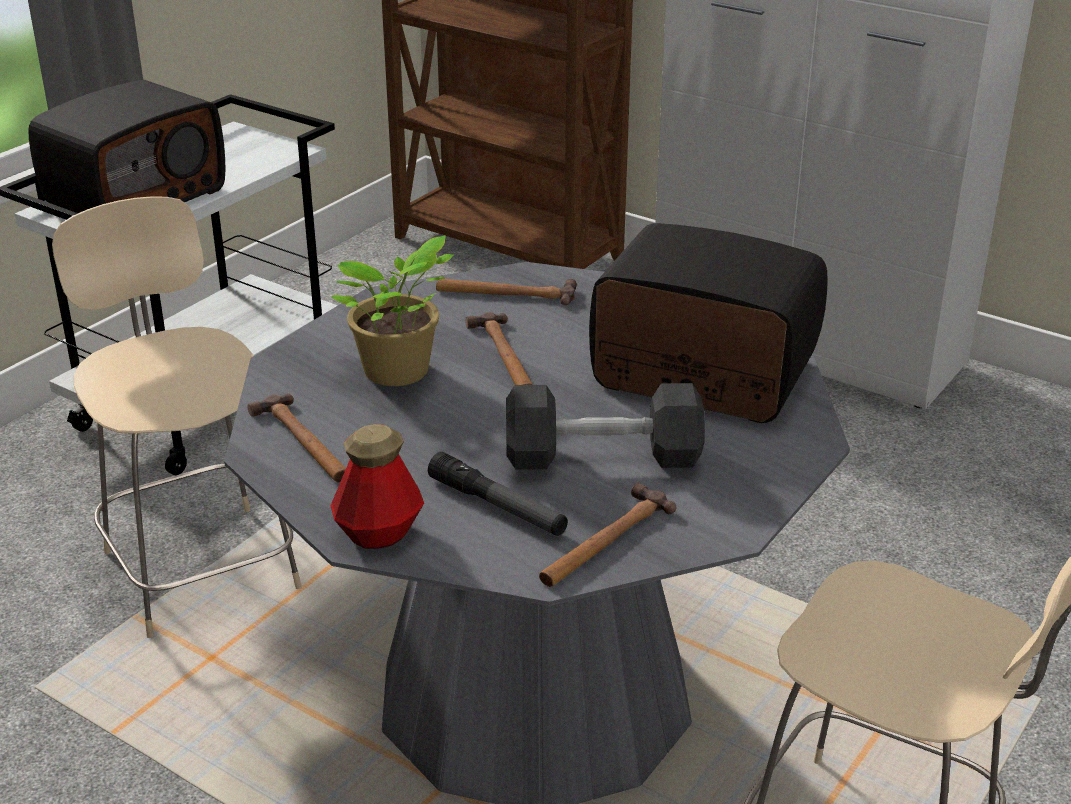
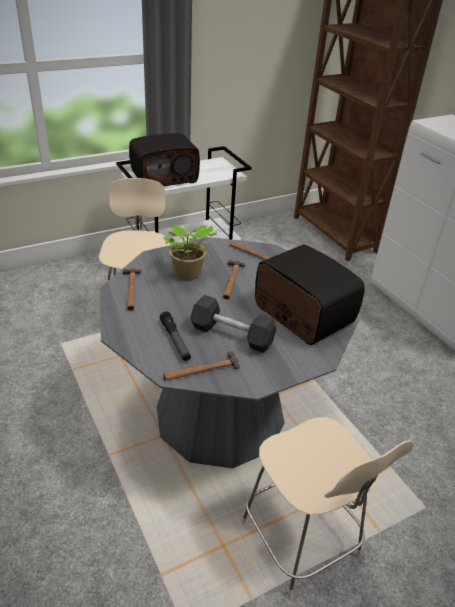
camera: 25 degrees right, 5 degrees up
bottle [331,424,424,549] -> none

